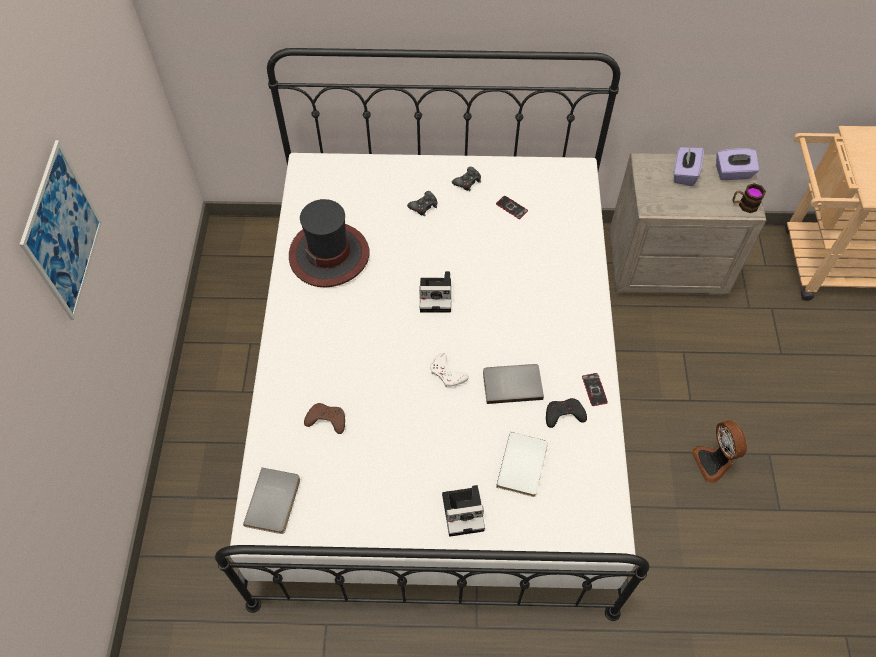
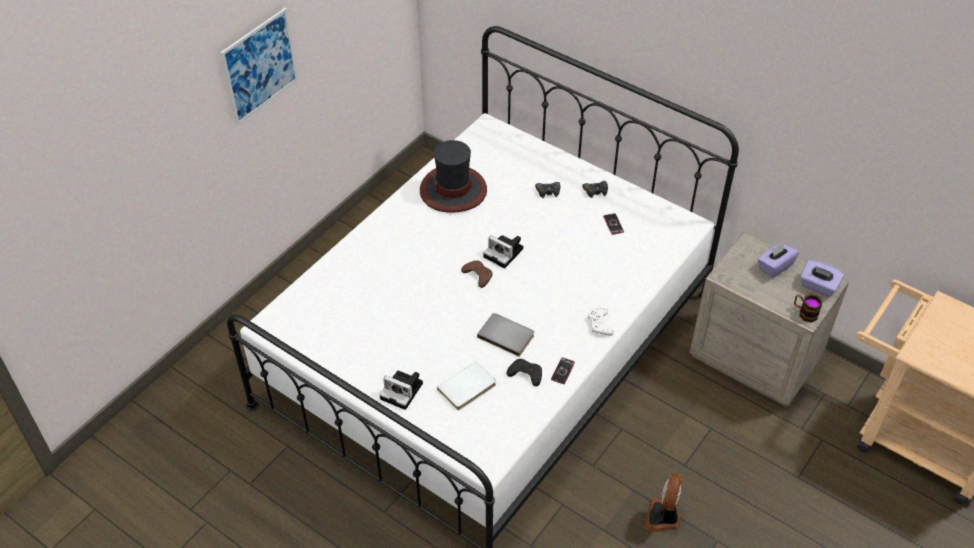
camera: 35 degrees right, 10 degrees down
grey book [243,468,300,534] -> none
brown game controller [304,403,345,434] -> brown game controller moved to [461,260,493,288]
white game controller [430,353,469,387] -> white game controller moved to [588,307,614,336]

